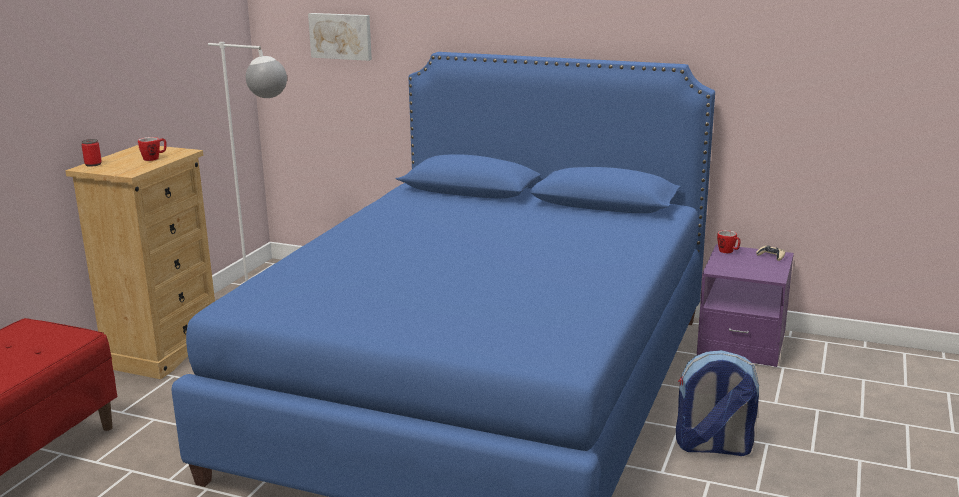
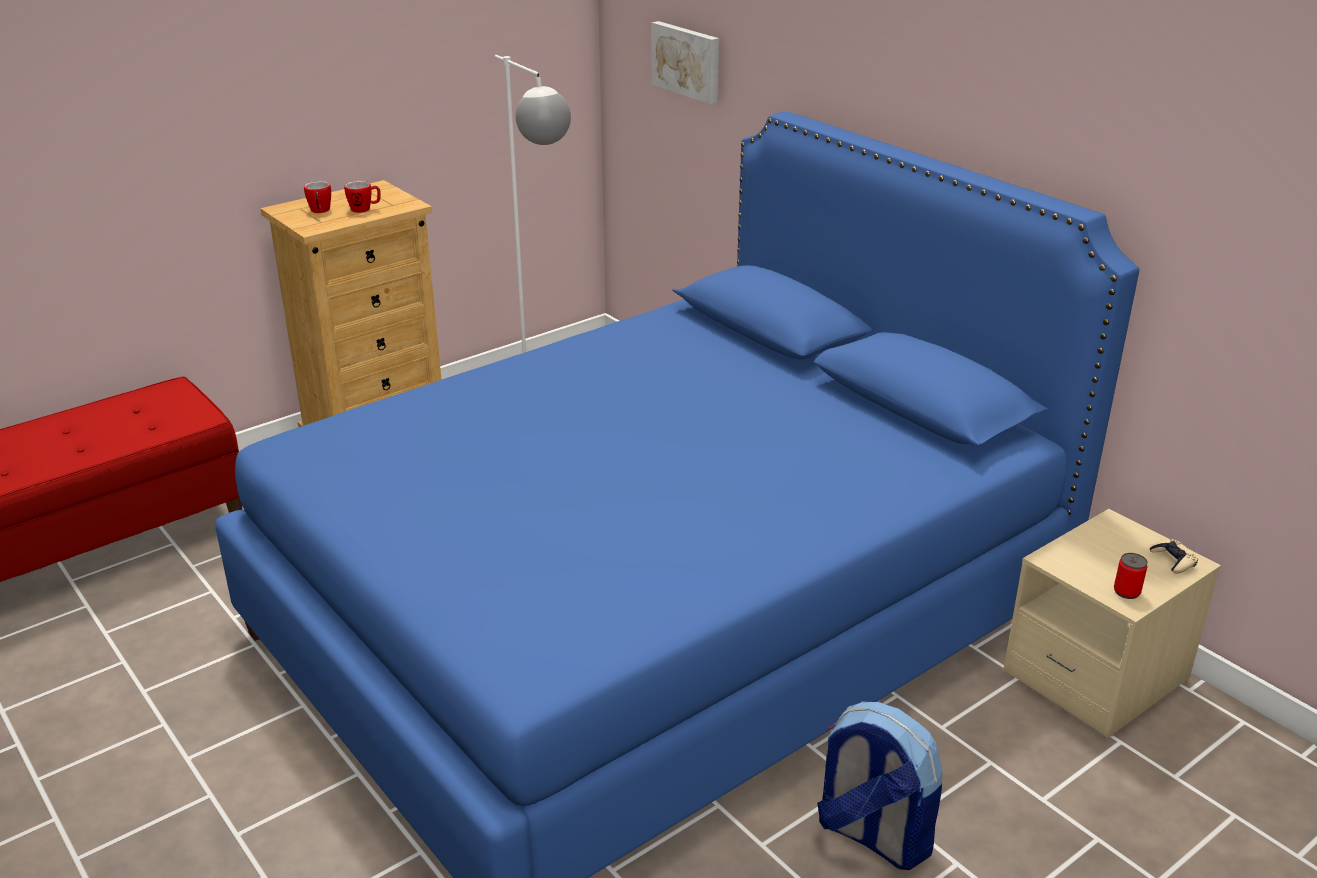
camera: 30 degrees right, 10 degrees up
can [81,139,102,167] -> can moved to [1114,553,1148,599]
purple nightstand [697,244,794,367] -> beige nightstand [1003,509,1221,738]
mug [717,230,741,253] -> mug moved to [304,181,331,213]

